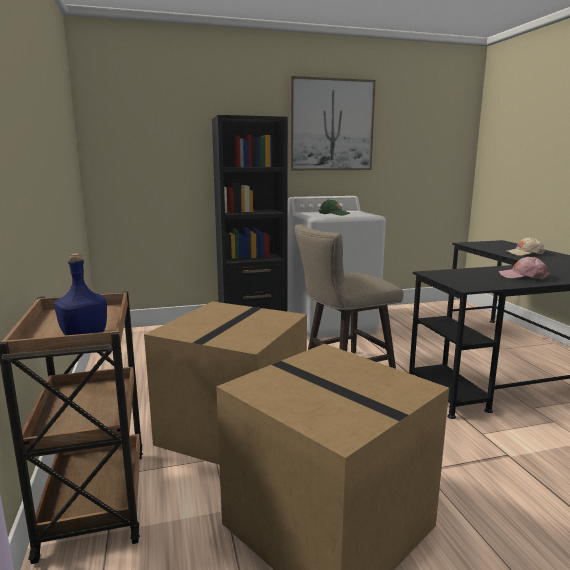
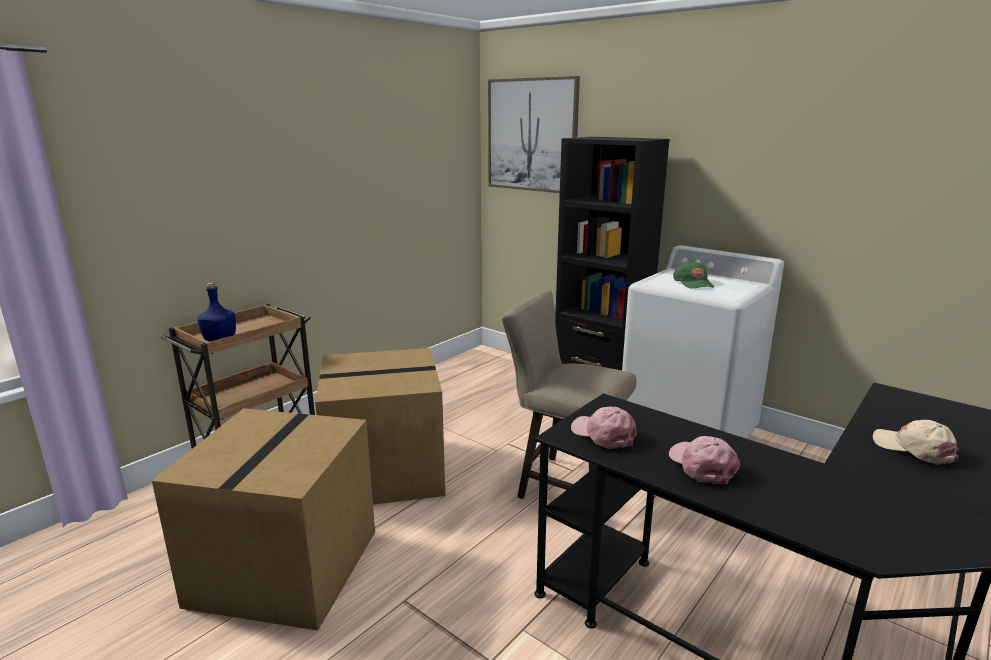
camera: 55 degrees right, 5 degrees up
picture [290,76,376,170] -> picture moved to [488,76,580,193]
none -> pink cap [571,407,637,449]

